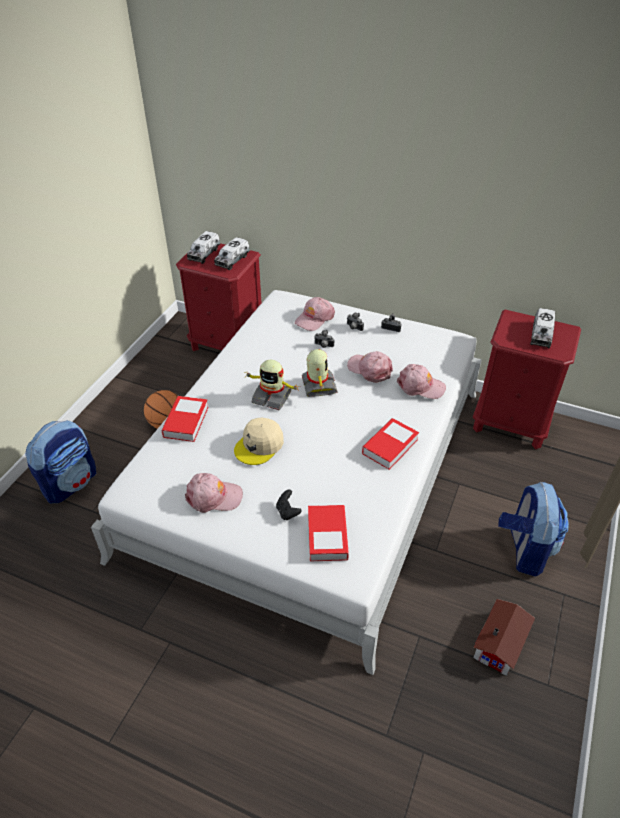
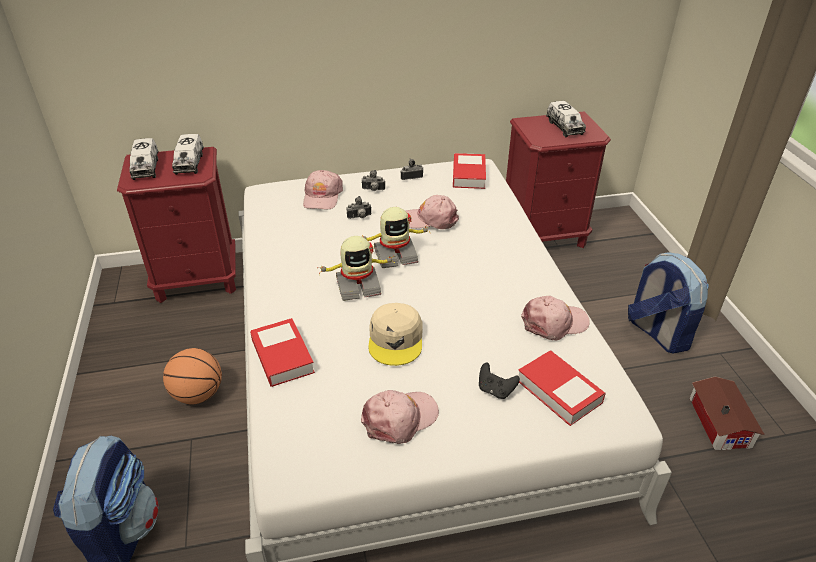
camera: 35 degrees left, 5 degrees down
toy robot [302,349,338,397] -> toy robot turned 120 degrees clockwise [362,207,430,268]
book [362,418,419,470] -> book moved to [453,153,486,189]
pink cap [397,364,446,399] -> pink cap moved to [521,296,590,340]

